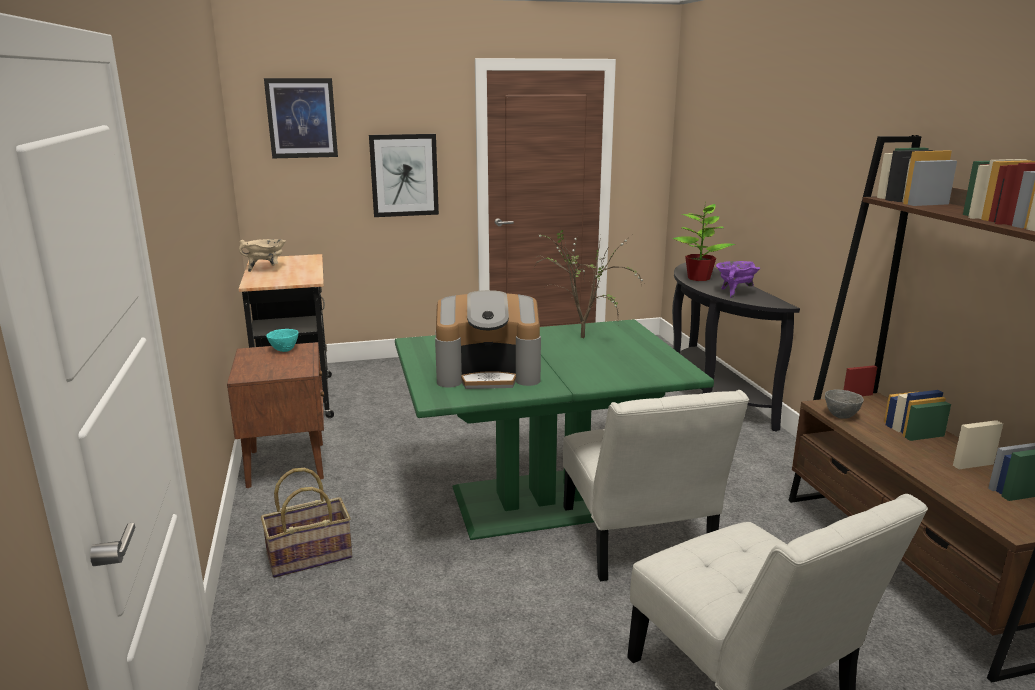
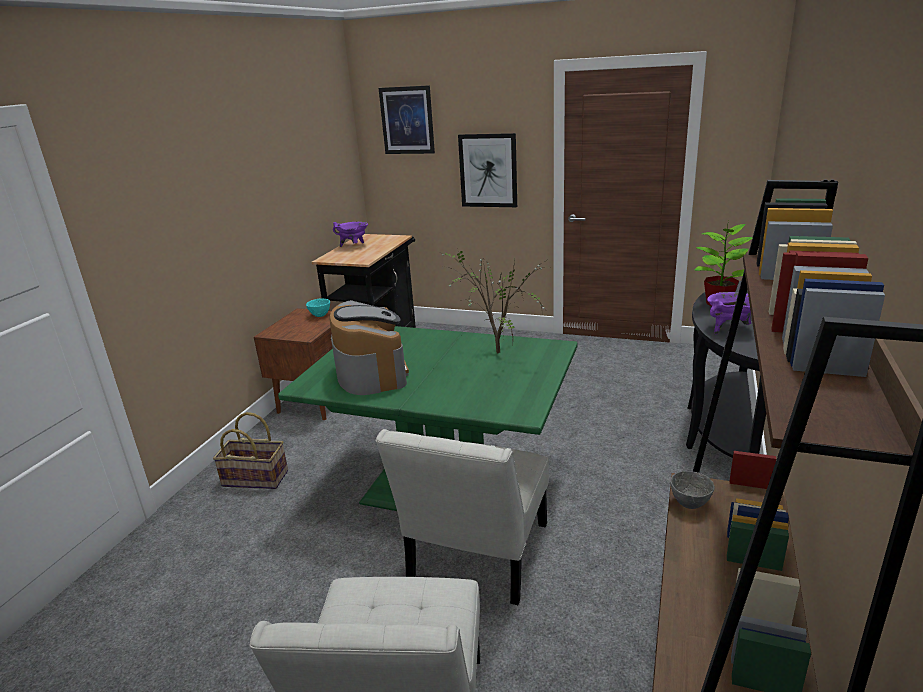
camera: 35 degrees right, 5 degrees up
beige cooking pot [239,239,286,272] -> purple cooking pot [333,222,368,247]
coffee machine [435,290,541,389] -> coffee machine turned 135 degrees counterclockwise [329,300,409,395]

